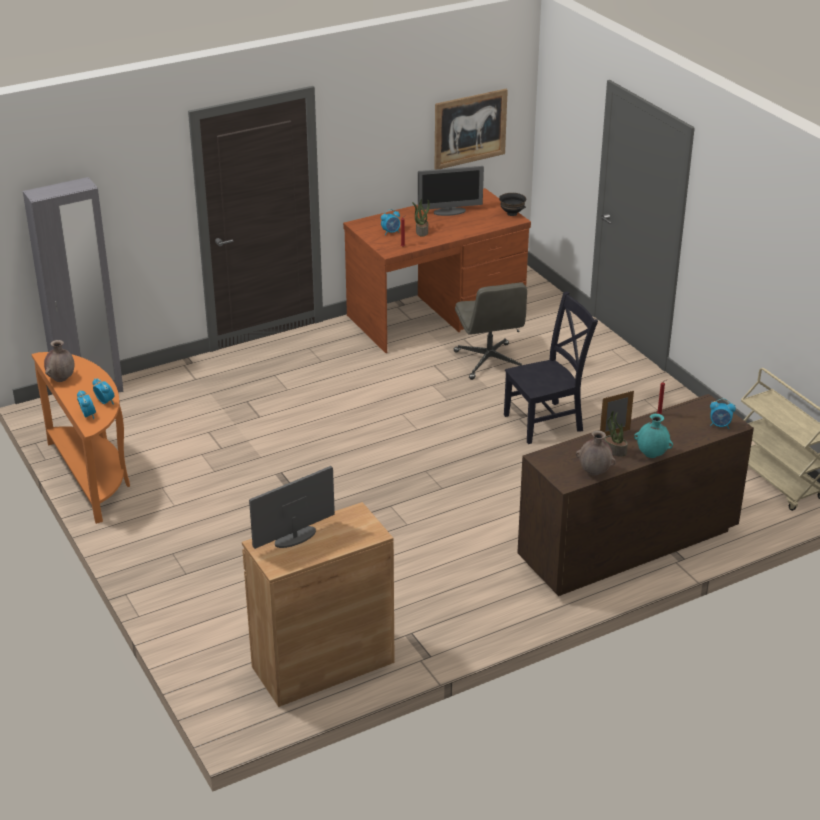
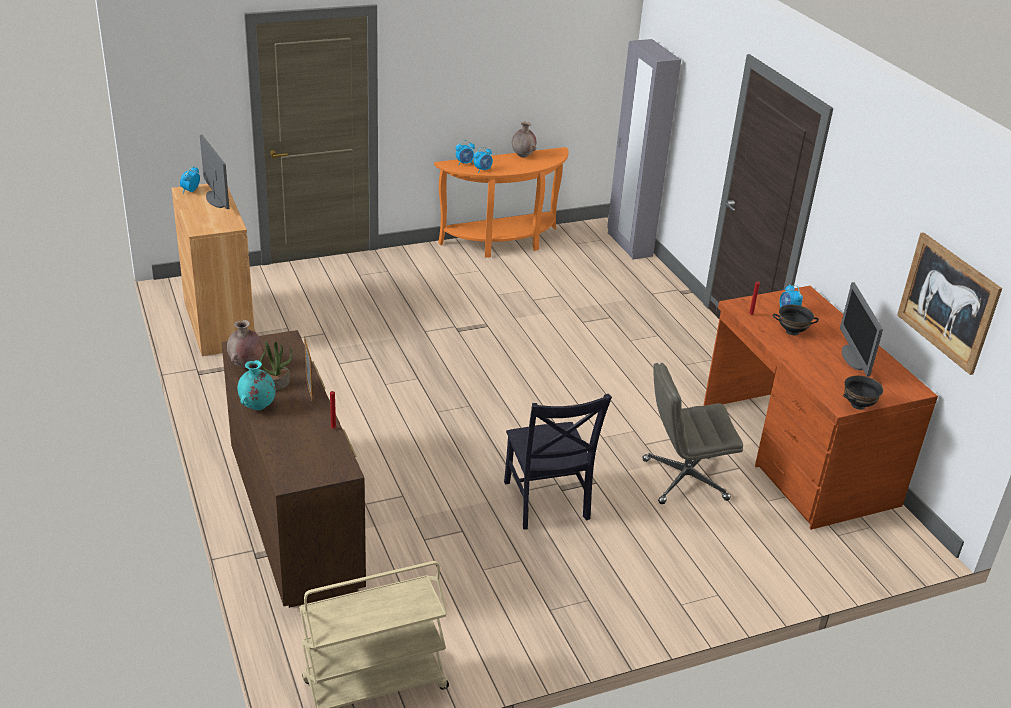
camera: 95 degrees right, 0 degrees up
potted plant [412,199,430,237] -> black bowl [773,305,819,335]
alarm clock [710,399,736,429] -> alarm clock moved to [180,167,200,193]

